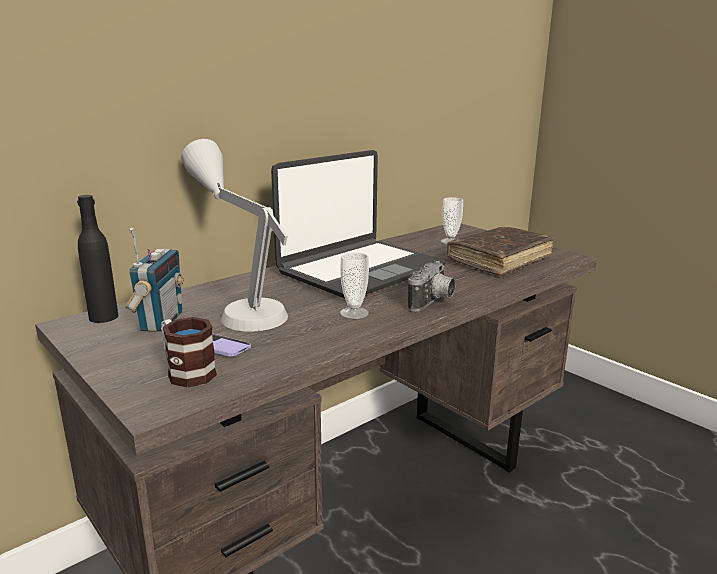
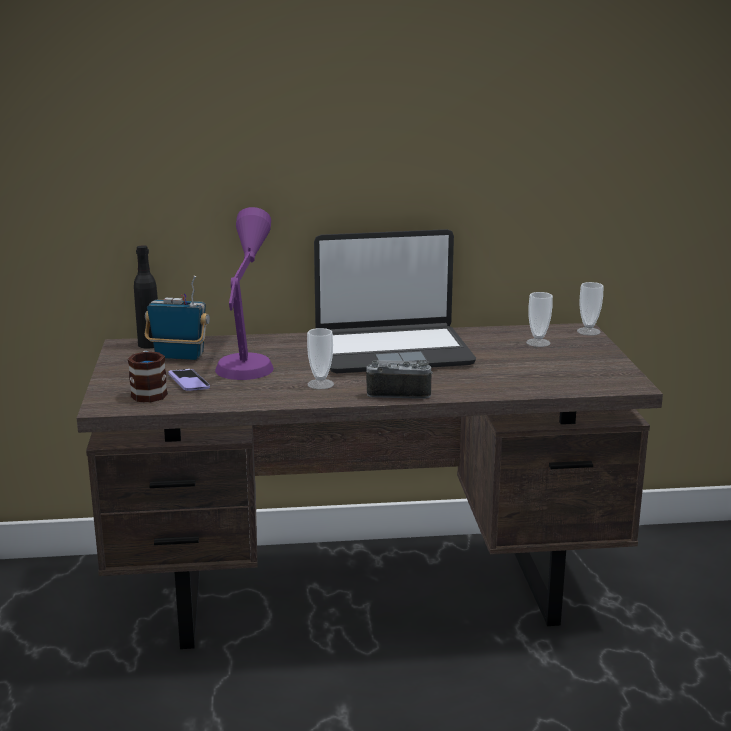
camera: 35 degrees right, 0 degrees up
radio [125,228,184,332] -> radio turned 120 degrees counterclockwise [145,276,210,360]
grey table lamp [181,139,288,332] -> purple table lamp [215,207,274,380]
camera [408,260,456,311] -> camera turned 150 degrees counterclockwise [366,360,433,399]
brown book [447,227,554,276] -> none
none -> cup [577,282,604,336]

